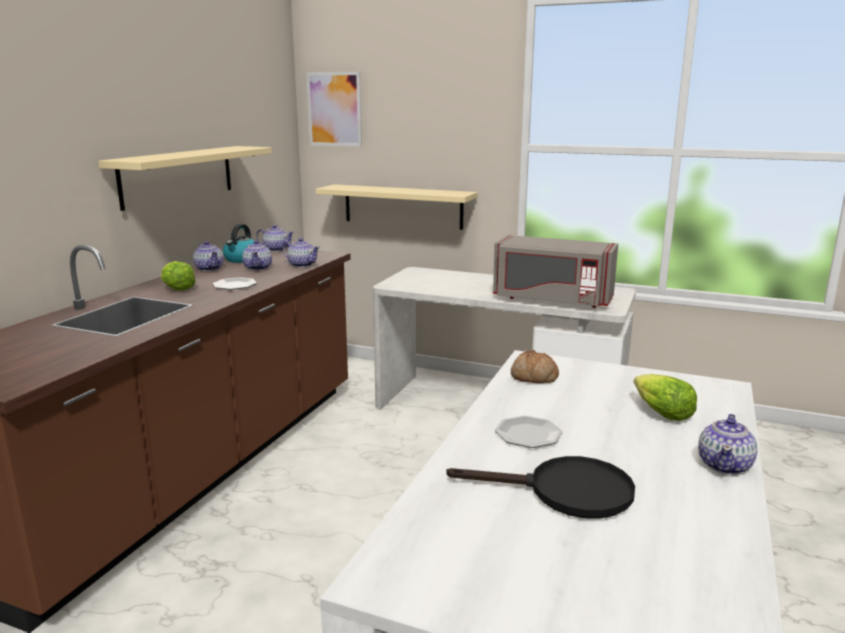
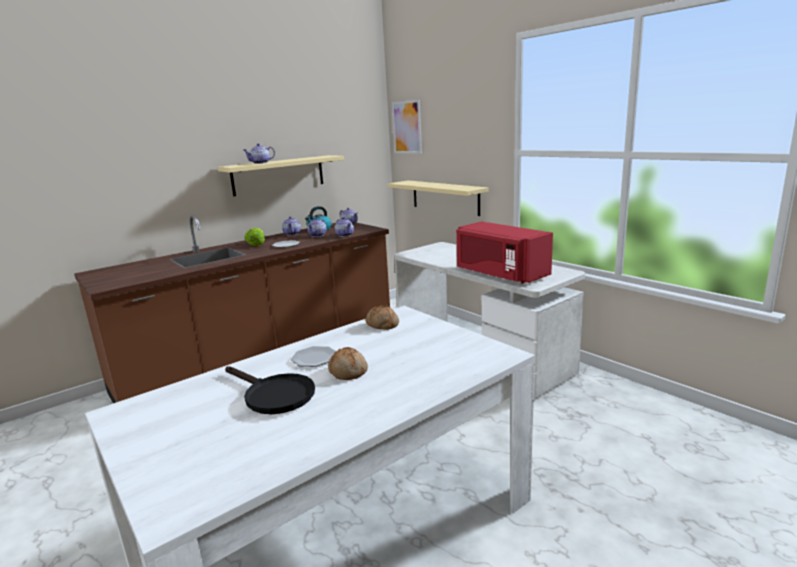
camera: 30 degrees right, 0 degrees up
grey microwave [493,235,618,308] -> red microwave [456,221,553,284]
lettuce [634,374,697,421] -> none
teapot [698,414,758,475] -> teapot moved to [243,143,275,164]
none -> bread [328,347,368,380]

